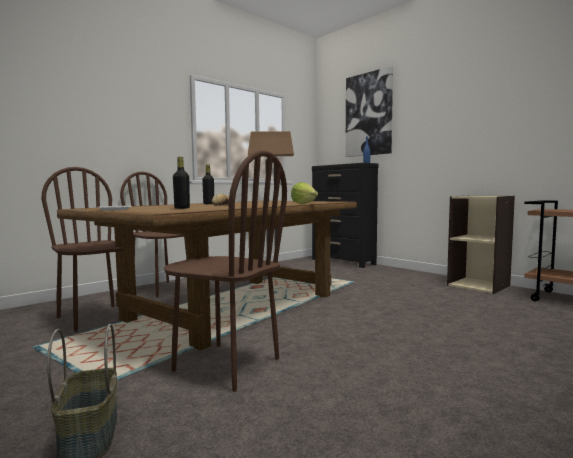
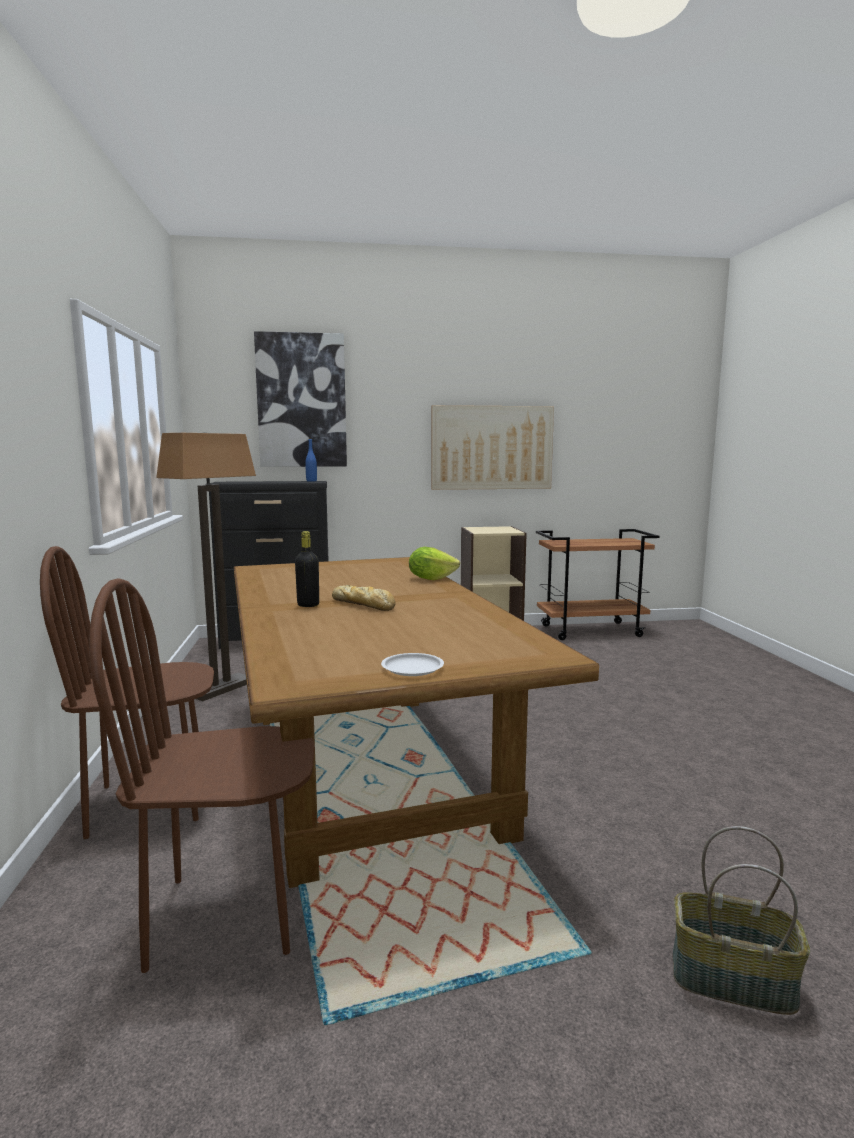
camera: 55 degrees left, 5 degrees up
brown chair [164,150,287,392] -> none
black bottle [173,157,190,209] -> none
none -> picture [431,405,554,490]

